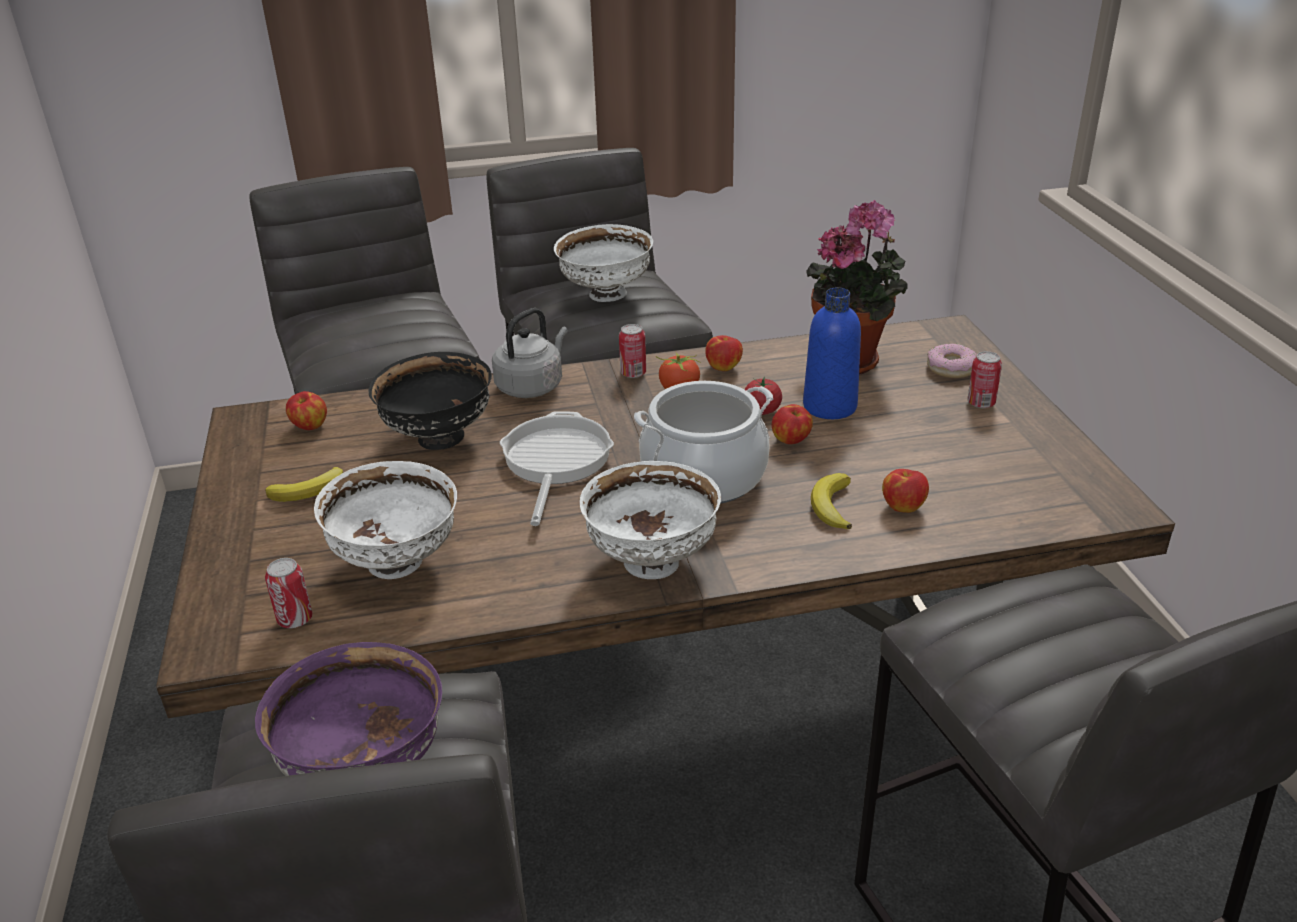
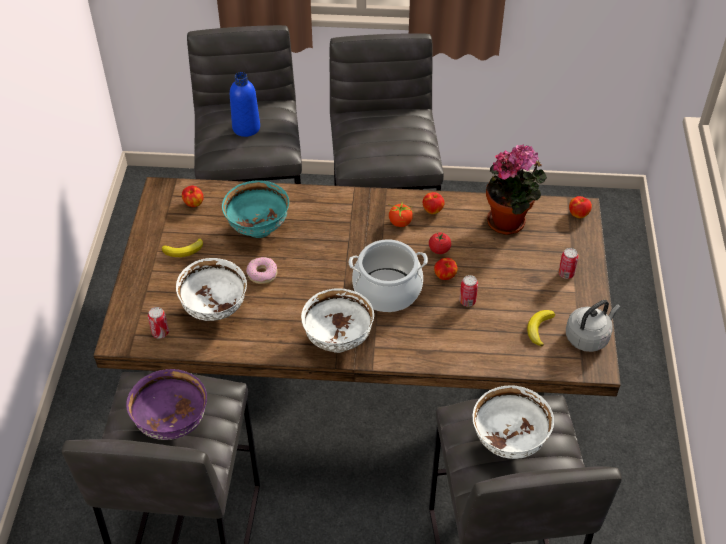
camera: 15 degrees right, 15 degrees up
black bowl [368,352,492,450] -> turquoise bowl [222,180,289,238]
grey kettle [492,308,568,398] -> grey kettle moved to [566,300,620,352]
frying pan [500,411,614,526] -> none
white bowl [554,224,653,302] -> white bowl moved to [473,385,554,459]
can [619,324,646,378] -> can moved to [459,275,478,307]
blue bottle [803,288,861,419] -> blue bottle moved to [230,72,260,137]
banana [811,473,852,529] -> banana moved to [527,310,555,346]
apple [882,469,929,513] -> apple moved to [569,196,592,218]
donut [927,344,977,378] -> donut moved to [246,257,278,284]

